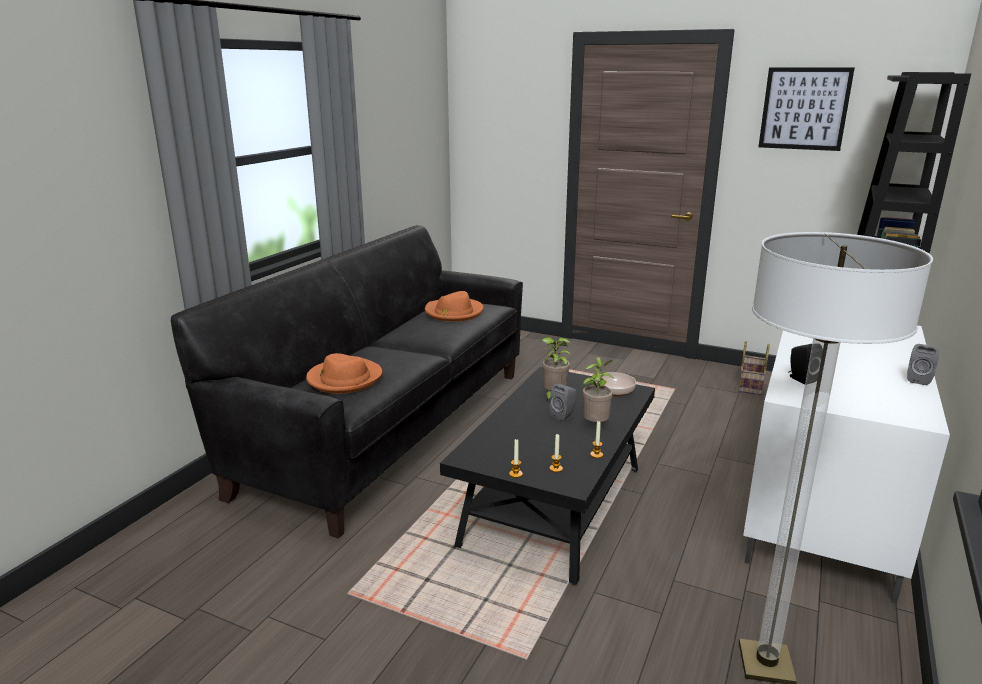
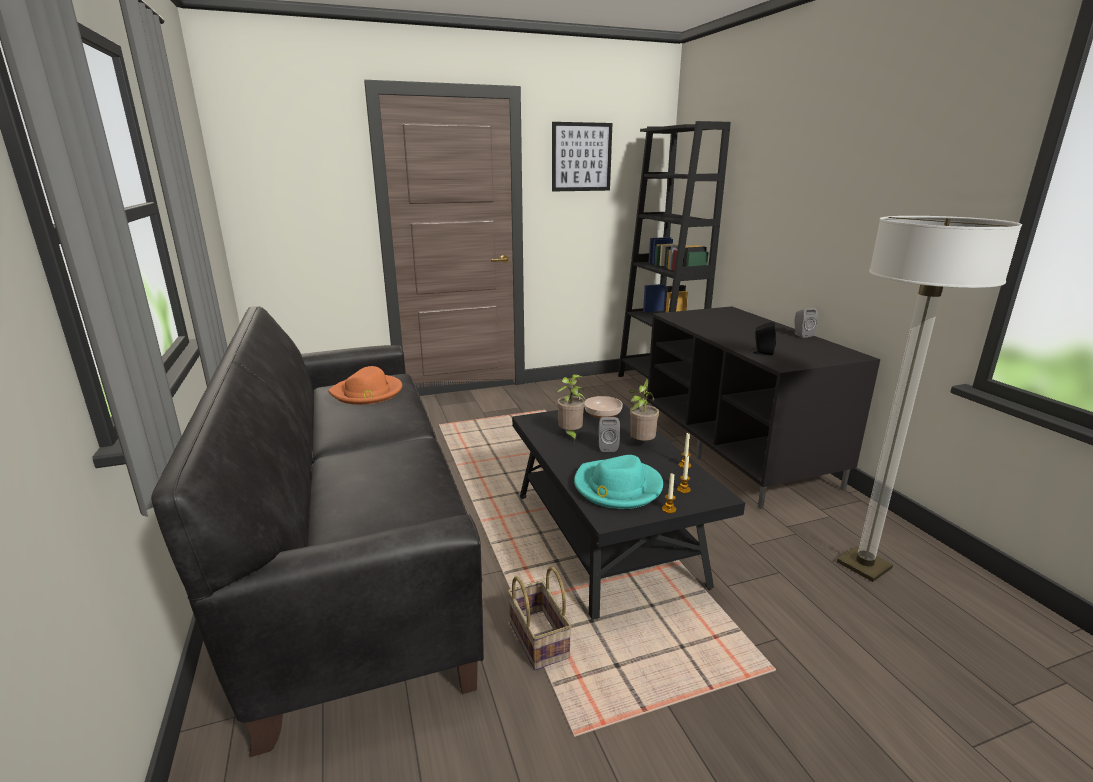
camera: 45 degrees left, 0 degrees up
orange hat [306,353,382,394] -> none
basket [739,341,770,395] -> basket moved to [508,567,572,671]
white tv stand [743,326,950,604] -> black tv stand [647,306,880,509]
none -> turquoise hat [574,455,663,509]

